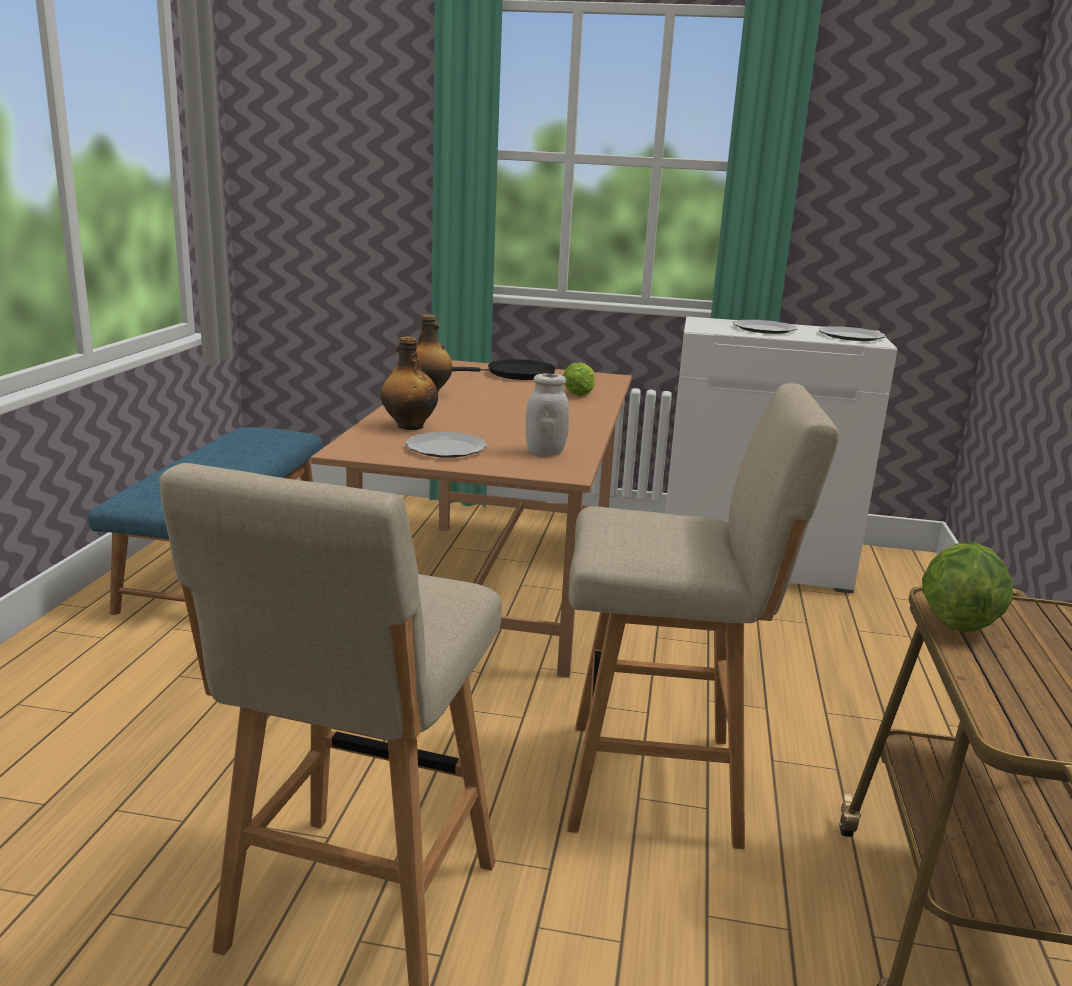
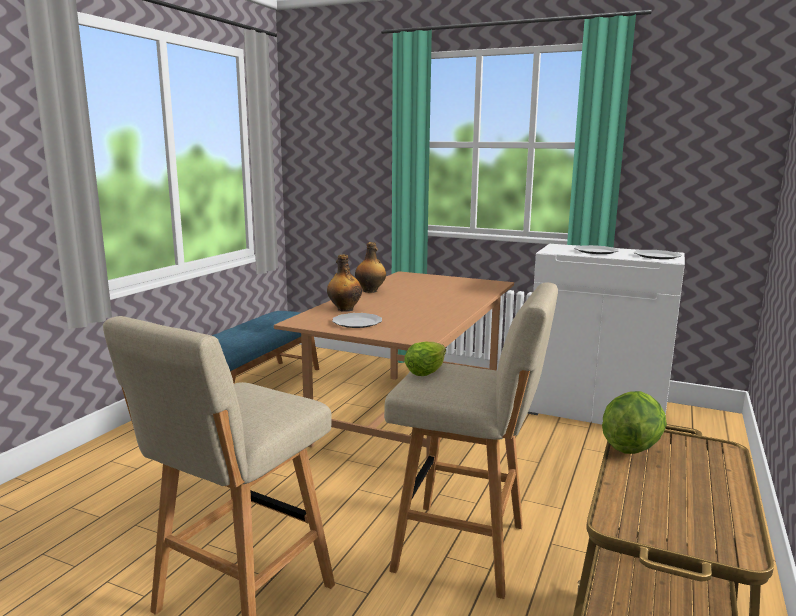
camera: 15 degrees right, 5 degrees down
black frying pan [452,359,556,380] -> none
white jar [526,373,569,456] -> none
lettuce [563,362,595,396] -> lettuce moved to [404,342,446,376]

